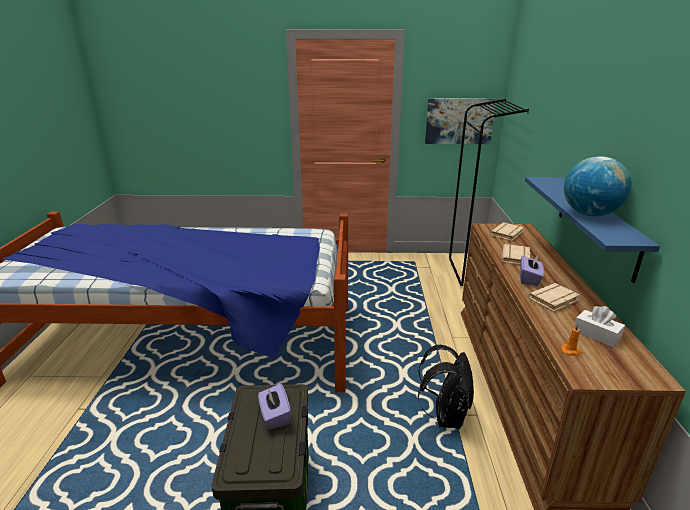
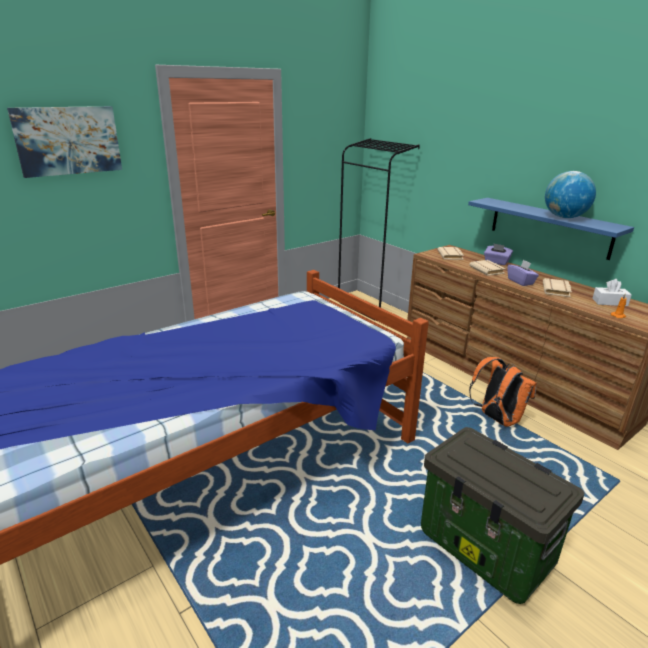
camera: 40 degrees left, 0 degrees up
purple tissue box [258,383,291,430] -> purple tissue box moved to [484,244,513,265]
black backpack [418,345,474,429] -> orange backpack [469,357,537,427]
picture [425,98,496,144] -> picture moved to [7,106,122,178]

